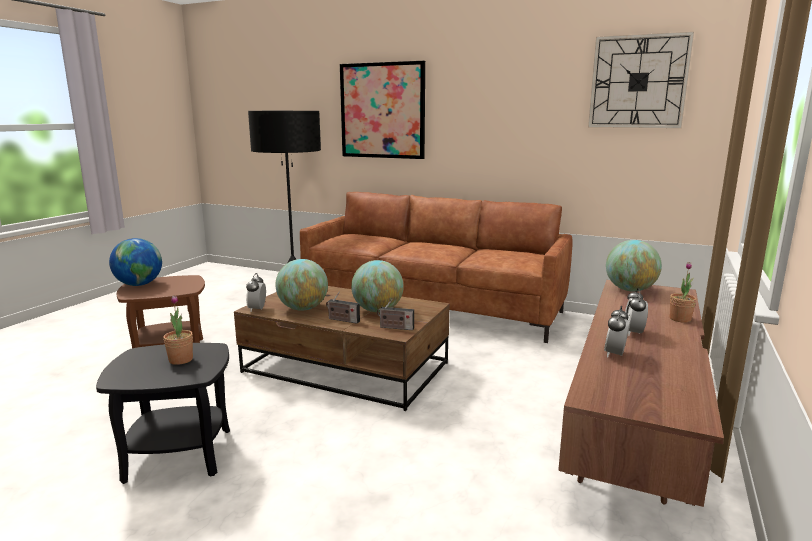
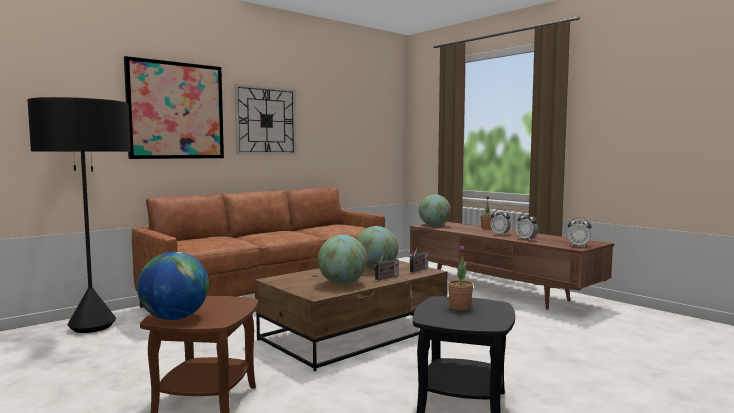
camera: 65 degrees left, 10 degrees down
alarm clock [246,273,266,311] -> alarm clock moved to [568,217,592,247]
wall clock [588,32,694,128] -> wall clock moved to [234,84,296,155]

